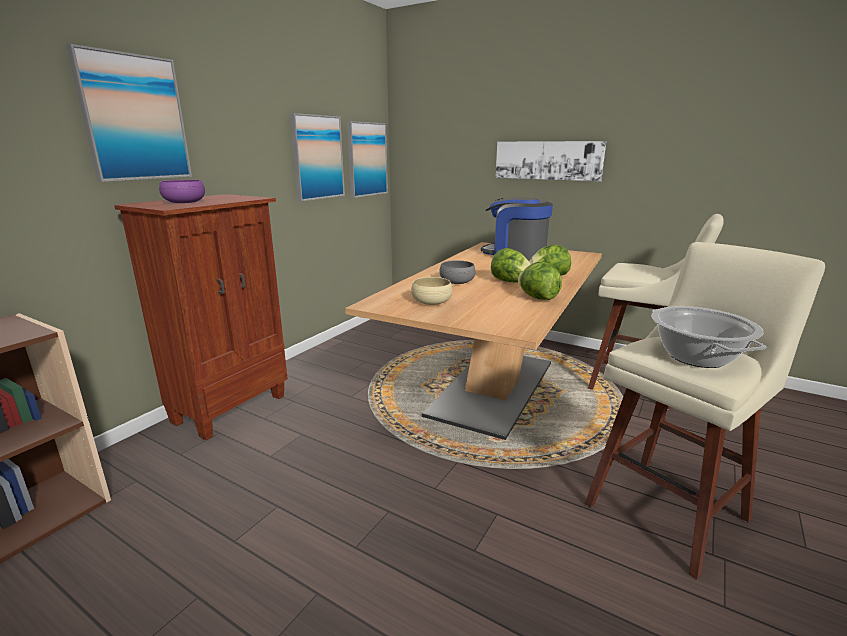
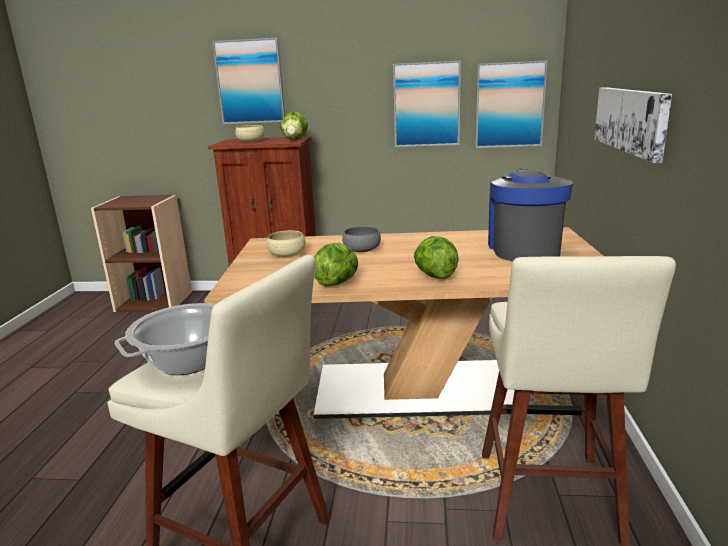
camera: 65 degrees right, 0 degrees up
purple bowl [159,180,205,203] -> beige bowl [235,125,265,142]
lettuce [491,248,531,282] -> lettuce moved to [280,111,308,140]

